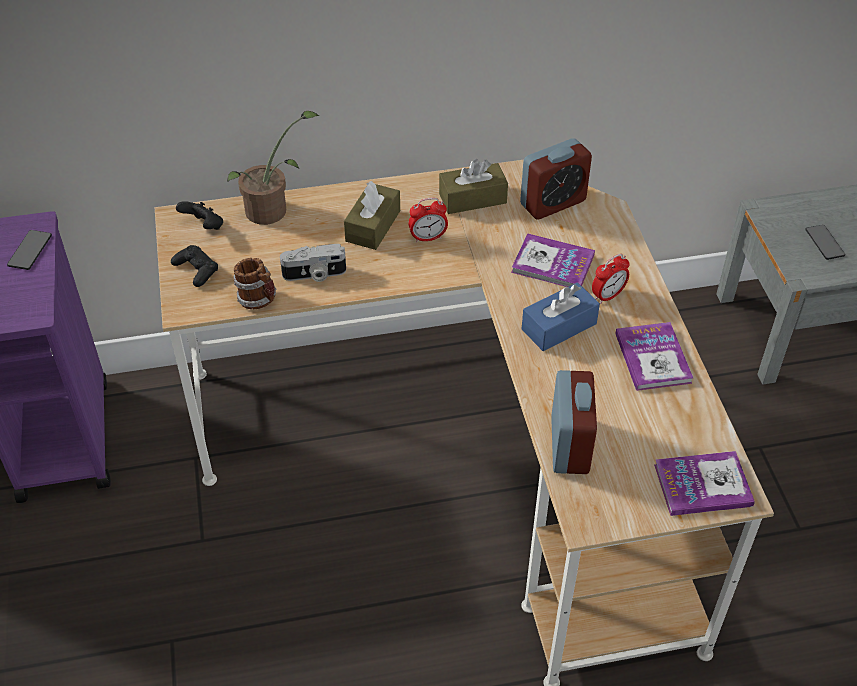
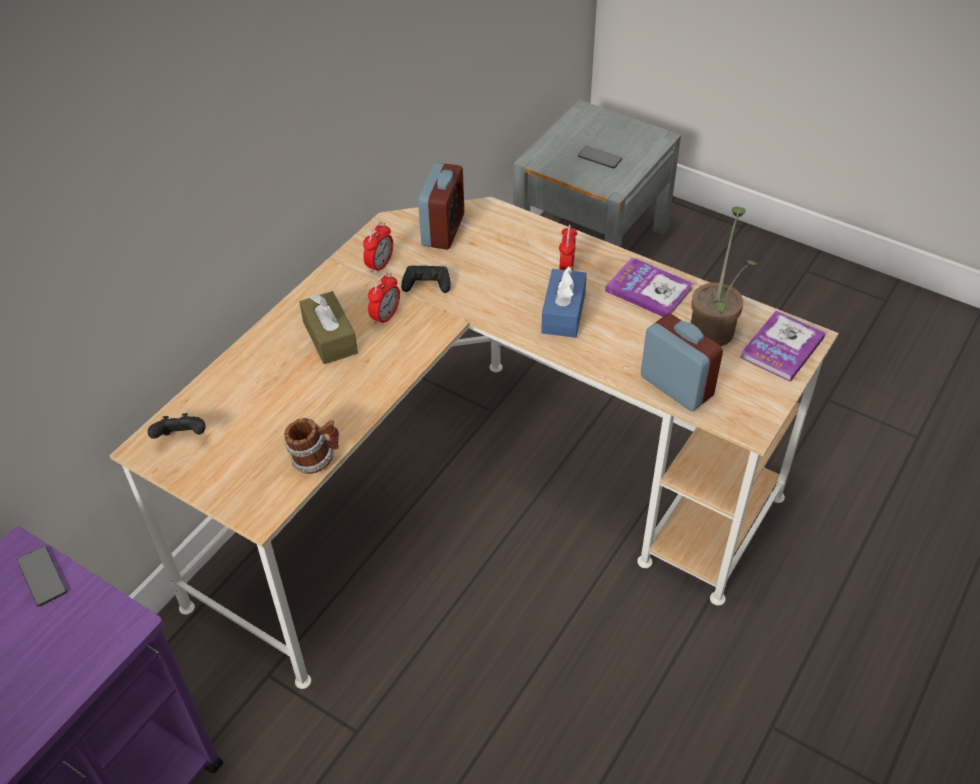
camera: 45 degrees left, 0 degrees up
black game controller [171,245,218,287] -> black game controller moved to [401,265,451,293]
potted plant [227,111,319,225] -> potted plant moved to [691,207,757,346]
camera [280,244,346,282] -> none
brown tissue box [439,159,508,214] -> alarm clock [363,222,393,274]
book [511,233,595,287] -> none

